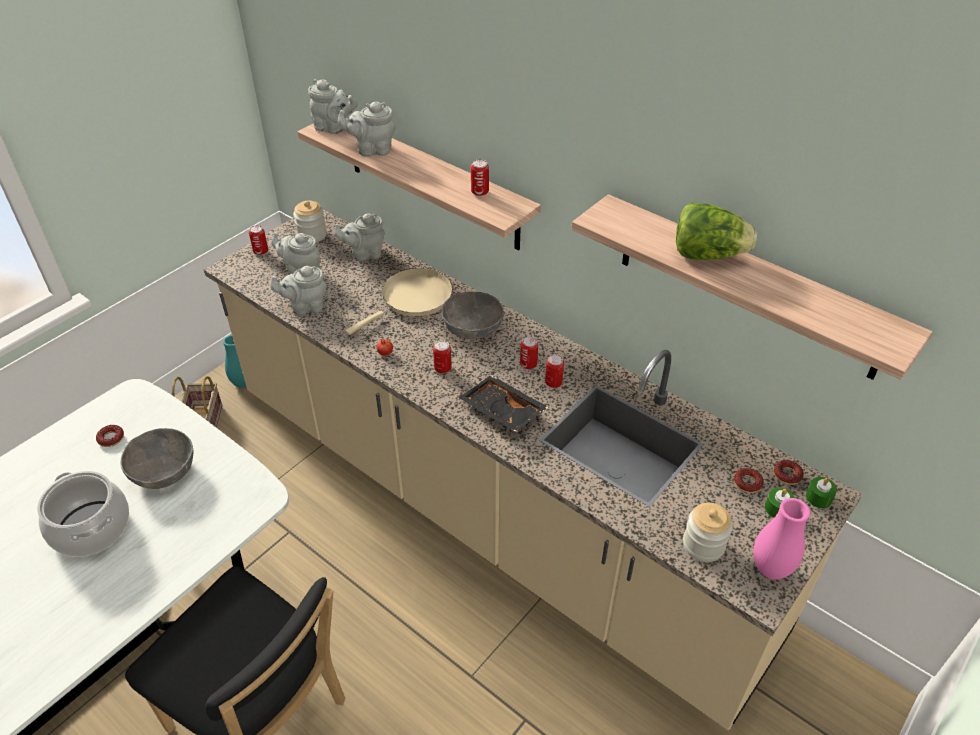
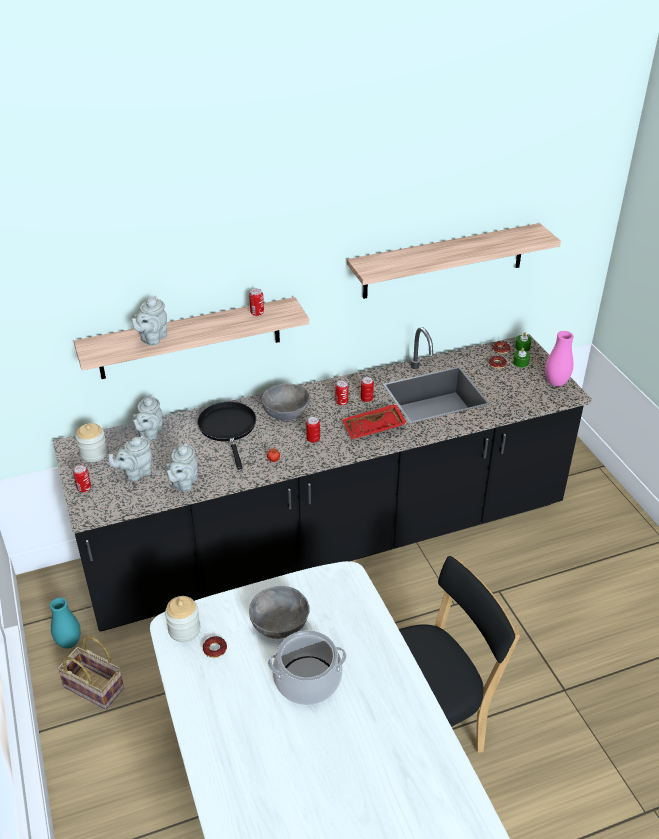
camera: 60 degrees left, 5 degrees down
beige counter [204,210,863,730] -> black counter [53,327,592,632]
grey teapot [308,79,358,134] -> none
beige frying pan [346,268,453,335] -> black frying pan [197,402,256,470]
black tray [458,375,548,432] -> red tray [342,404,407,439]
lettuce [676,203,757,260] -> none
jar [683,503,733,562] -> jar moved to [165,596,200,642]

